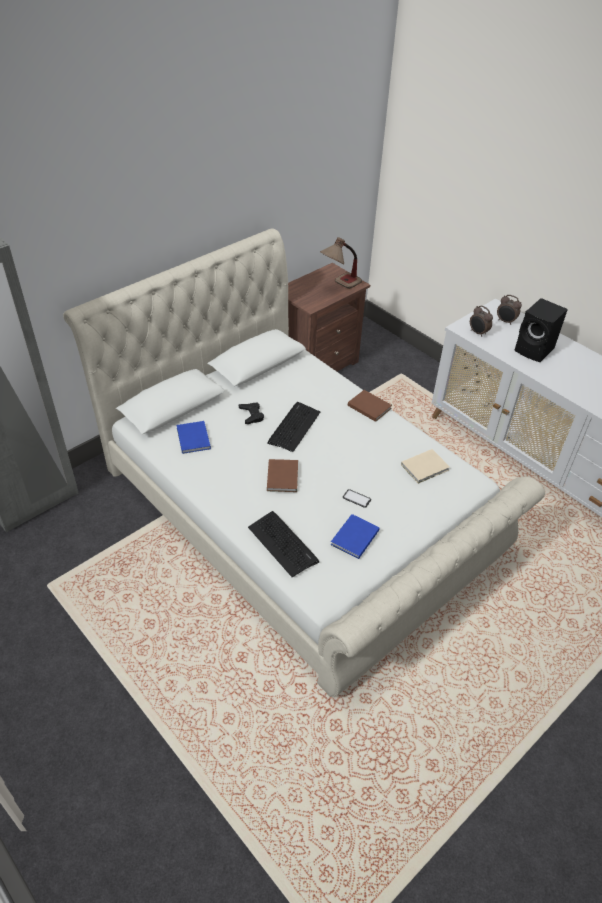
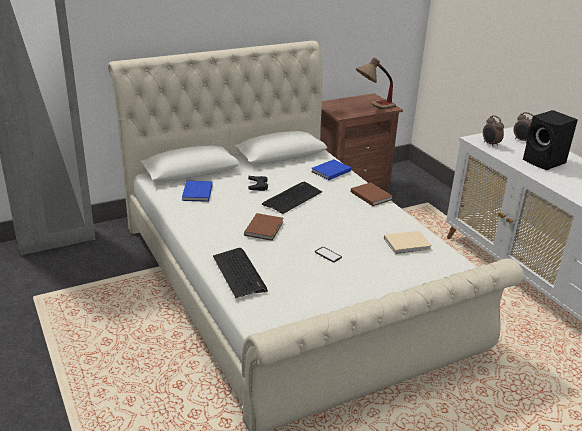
camera: 15 degrees right, 15 degrees down
blue book [331,514,380,559] -> blue book moved to [311,159,351,180]

